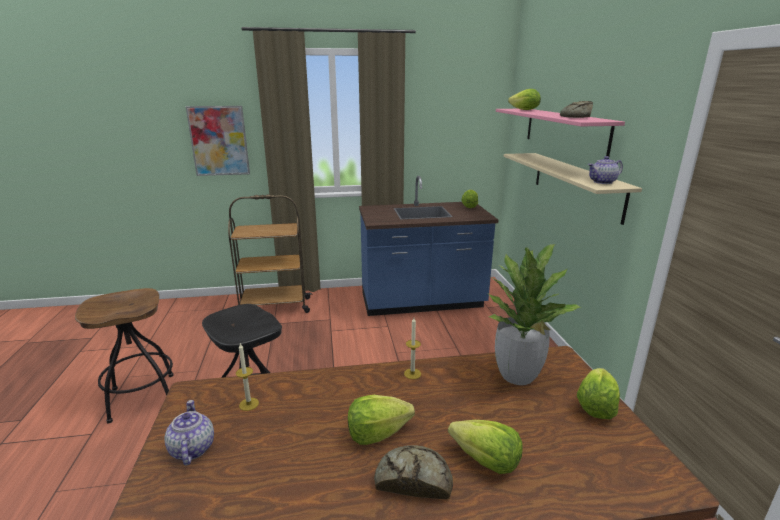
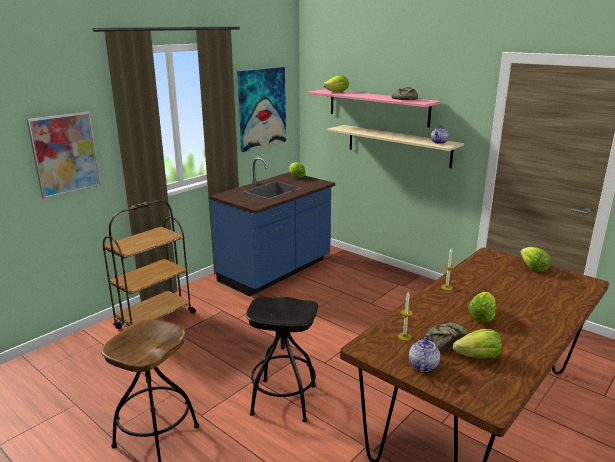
camera: 40 degrees left, 0 degrees up
teapot [165,400,214,466] -> teapot turned 75 degrees clockwise [409,334,440,373]
bread [374,445,453,499] -> bread moved to [427,322,469,352]
lettuce [448,420,523,474] -> lettuce moved to [453,329,502,359]
potted plant [487,244,581,385] -> none
none -> picture [237,67,286,152]

